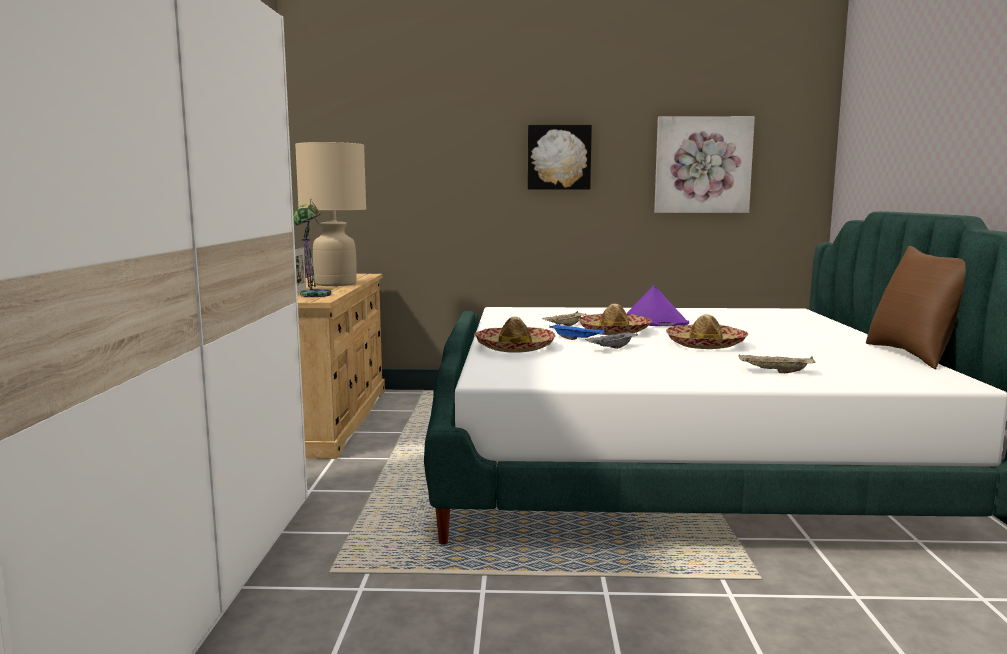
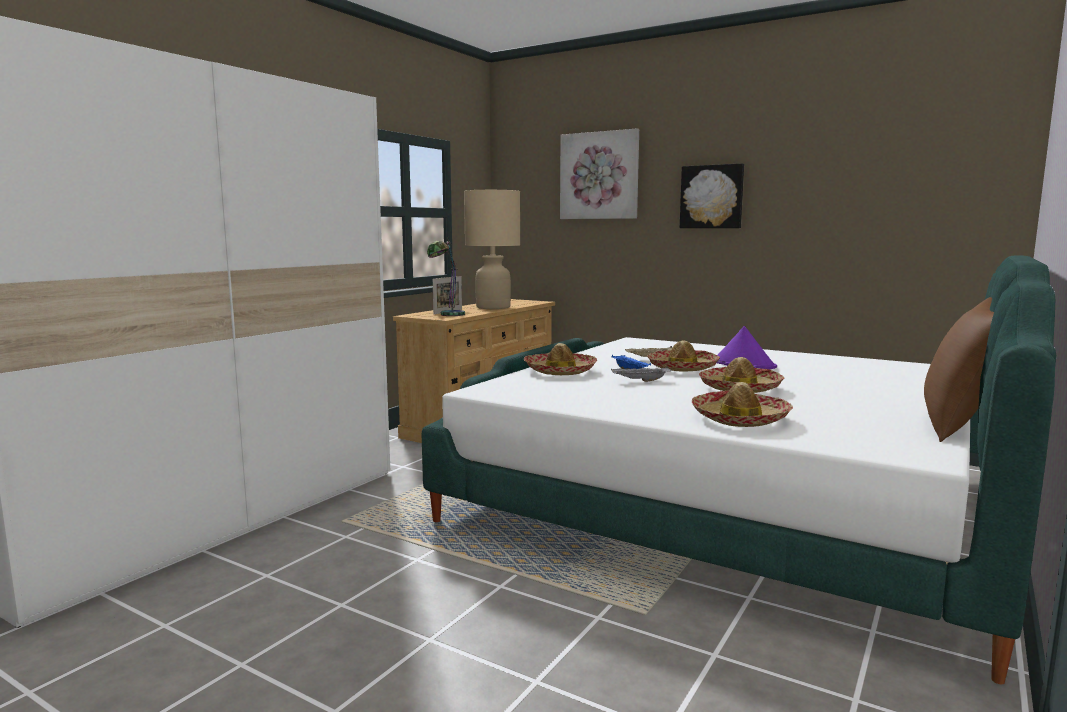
camera: 30 degrees right, 0 degrees up
picture [654,116,755,213] -> picture moved to [560,128,639,219]
beige tray [738,355,816,373] -> hat [692,382,793,427]

